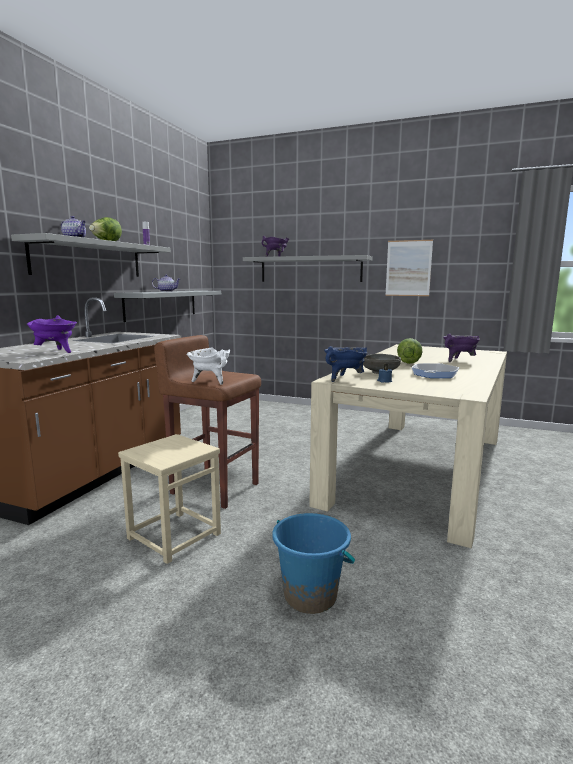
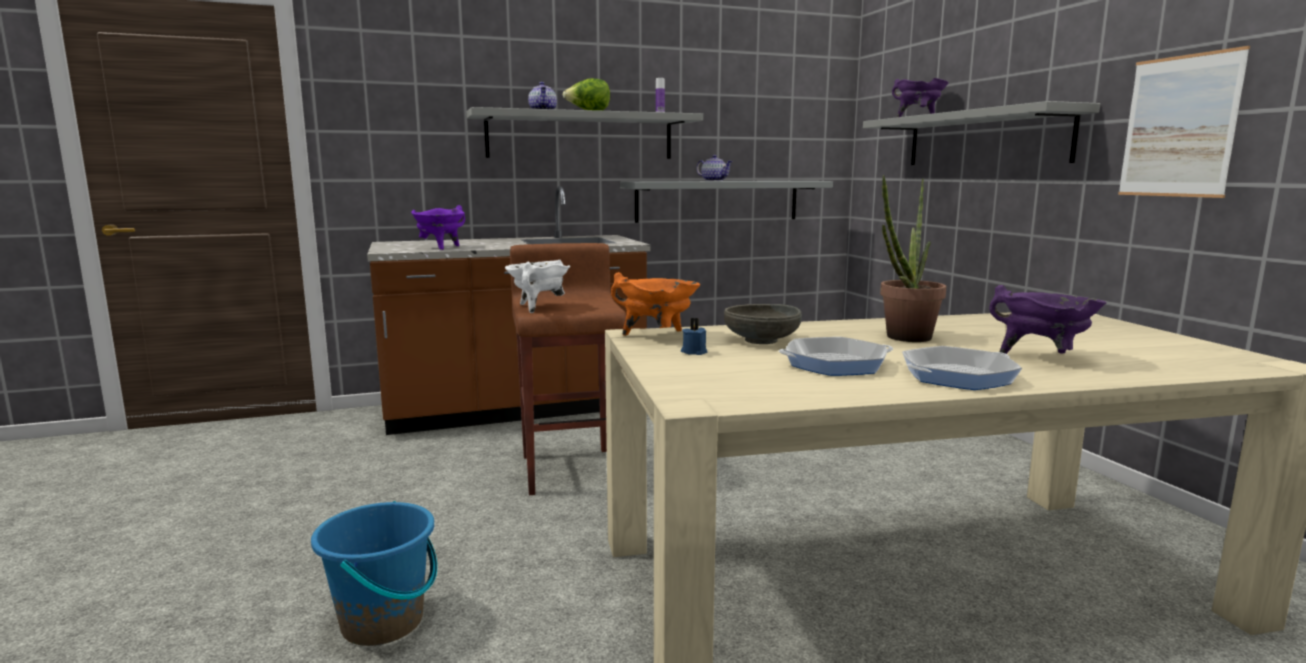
camera: 50 degrees right, 0 degrees up
beige stool [118,434,221,564] -> none
blue cooking pot [324,346,368,382] -> orange cooking pot [611,272,701,336]
lettuce [397,338,422,364] -> potted plant [880,175,946,342]
none -> frying pan [902,346,1022,390]

